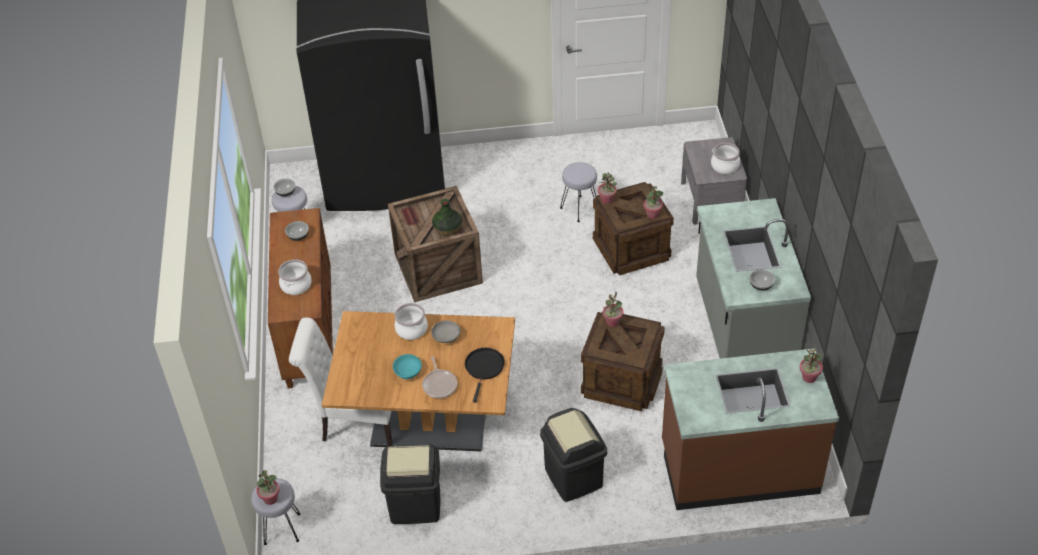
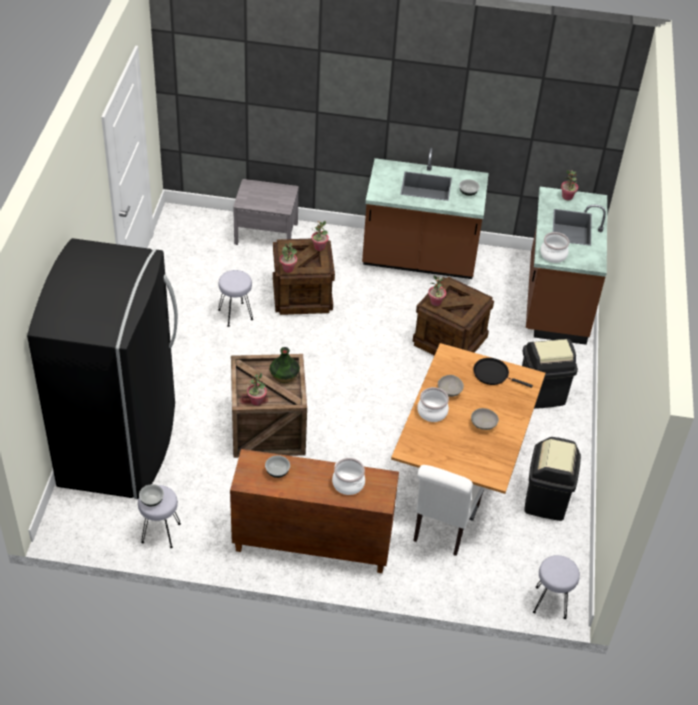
camera: 80 degrees left, 0 degrees up
potted plant [256,470,280,505] -> potted plant moved to [247,373,267,406]
turquoise bowl [393,354,422,379] -> grey bowl [471,408,499,430]
frying pan [422,356,458,398] -> none
grey counter [696,198,811,359] -> brown counter [362,148,489,279]
cooking pot [711,143,740,174] -> cooking pot moved to [540,232,570,263]

